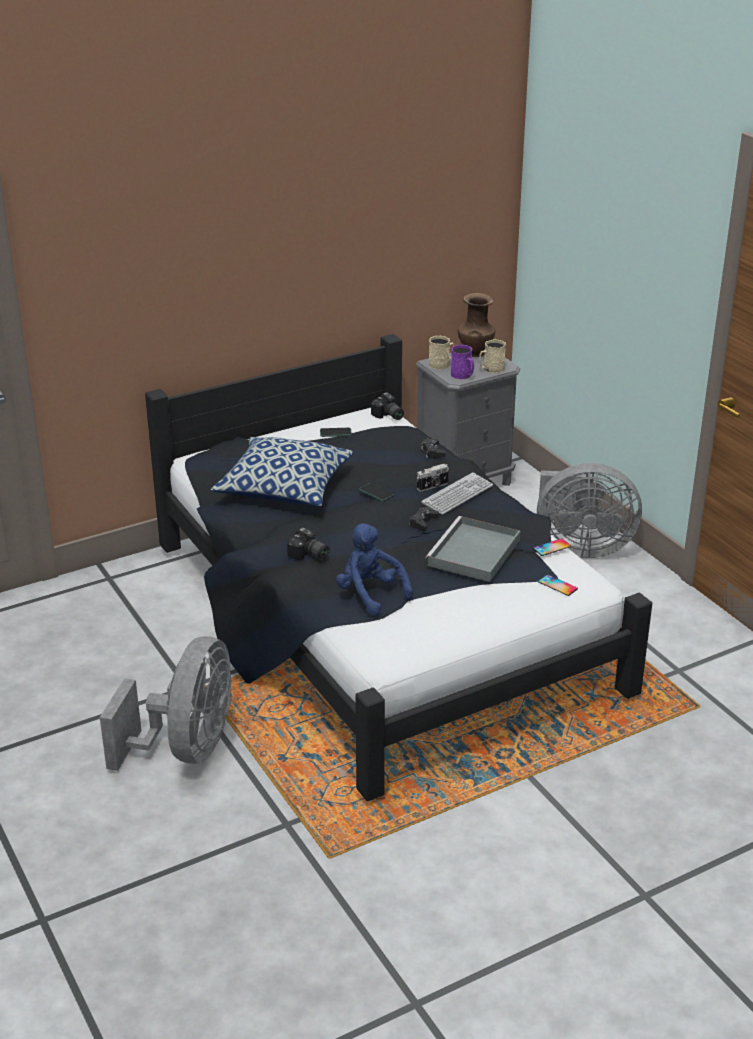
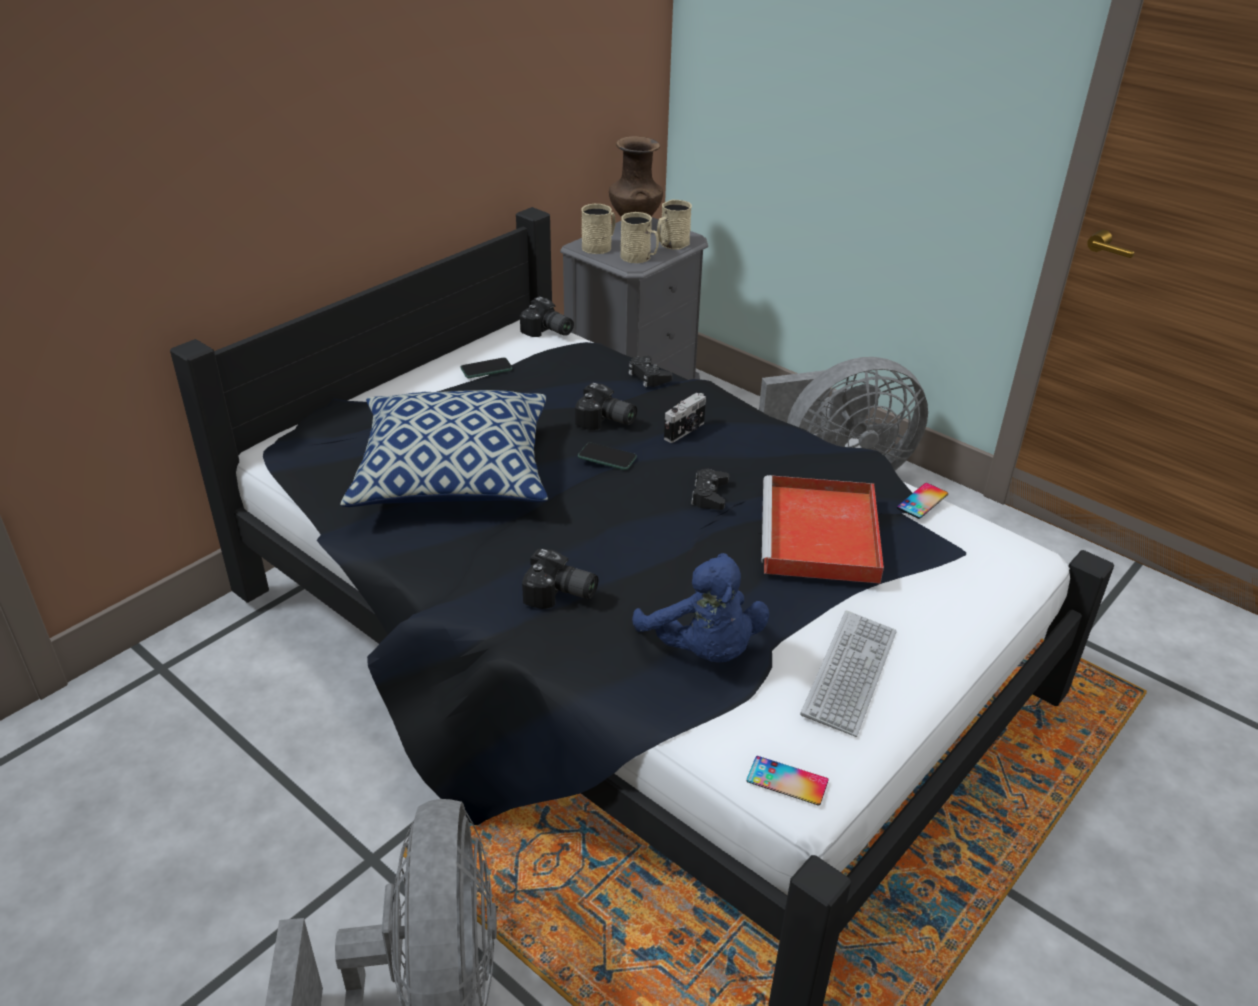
camera: 20 degrees left, 5 degrees up
blue plush toy [336,523,413,615] -> blue plush toy turned 150 degrees counterclockwise [632,553,769,662]
keyboard [421,472,493,515] -> keyboard moved to [800,610,897,737]
grey tray [425,516,521,582] -> red tray [762,475,884,584]
purple mug [451,345,474,379] -> beige mug [621,212,659,263]
phone [538,574,578,596] -> phone moved to [747,756,828,805]
none -> camera [575,383,637,430]

